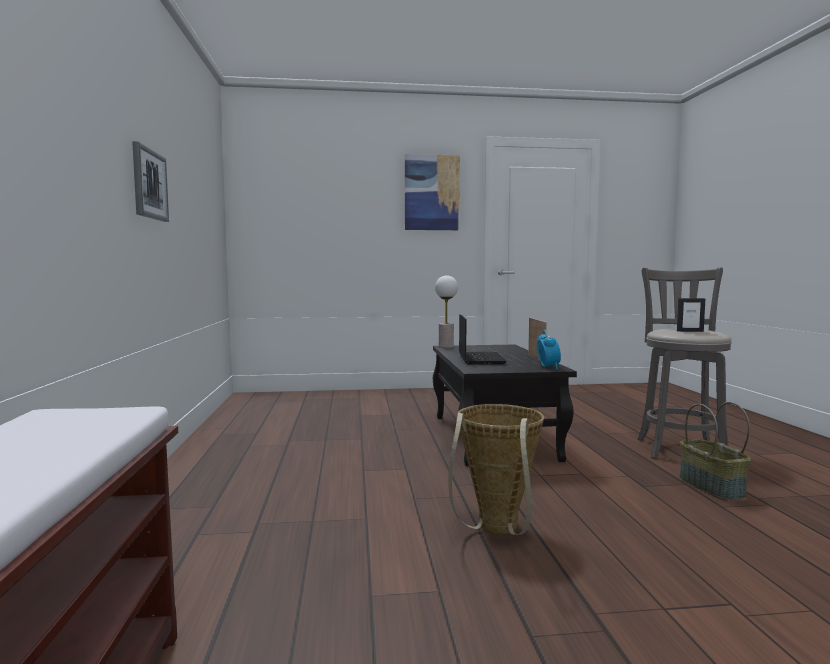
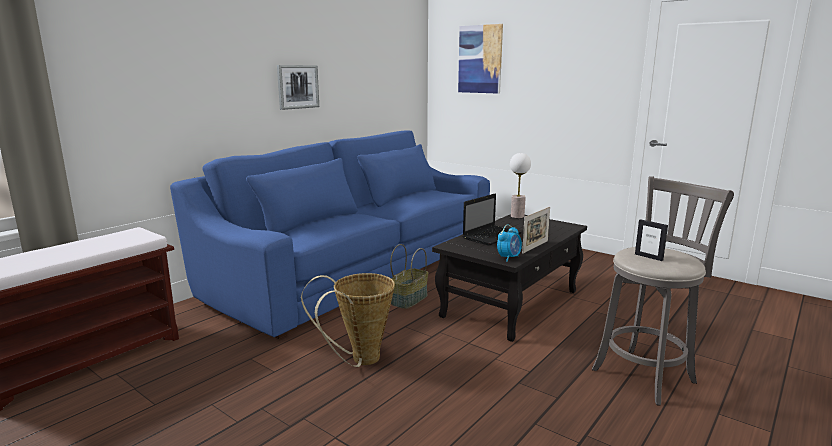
camera: 45 degrees right, 10 degrees up
picture [405,154,460,230] -> picture moved to [458,24,503,94]
basket [679,402,751,500] -> basket moved to [390,244,428,309]
none -> blue sofa [170,131,490,339]

